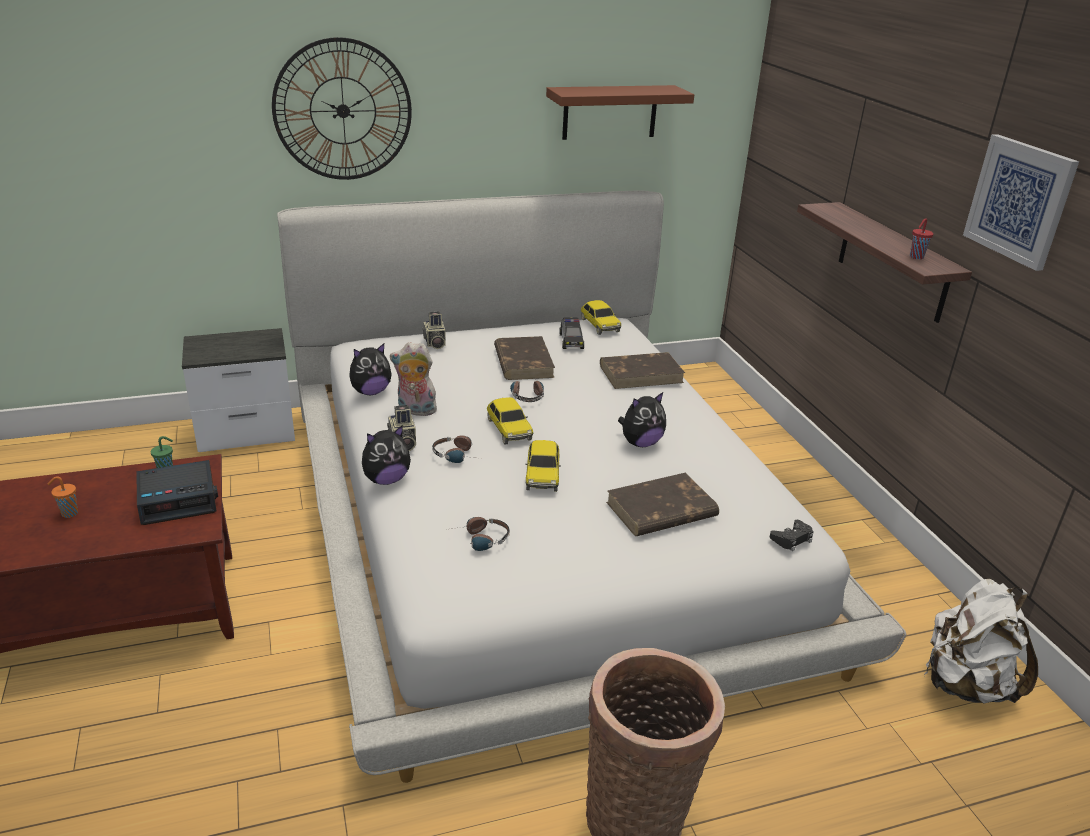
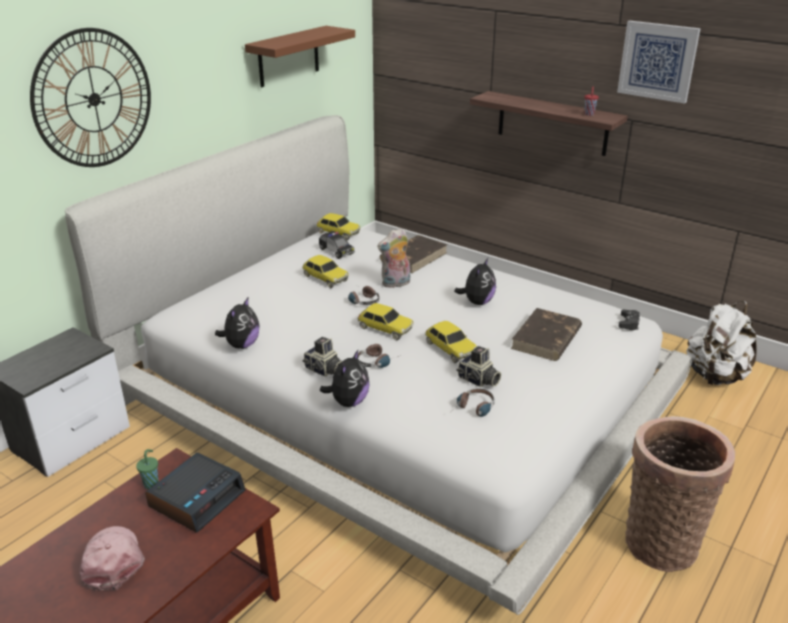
camera: 35 degrees left, 0 degrees up
orange cup [48,476,78,518] -> pink cap [79,526,145,590]
plush toy [390,342,441,416] -> plush toy moved to [377,228,410,288]
camera [423,312,446,349] -> camera moved to [456,346,501,387]
brown book [494,336,555,380] -> toy car [302,255,349,288]

